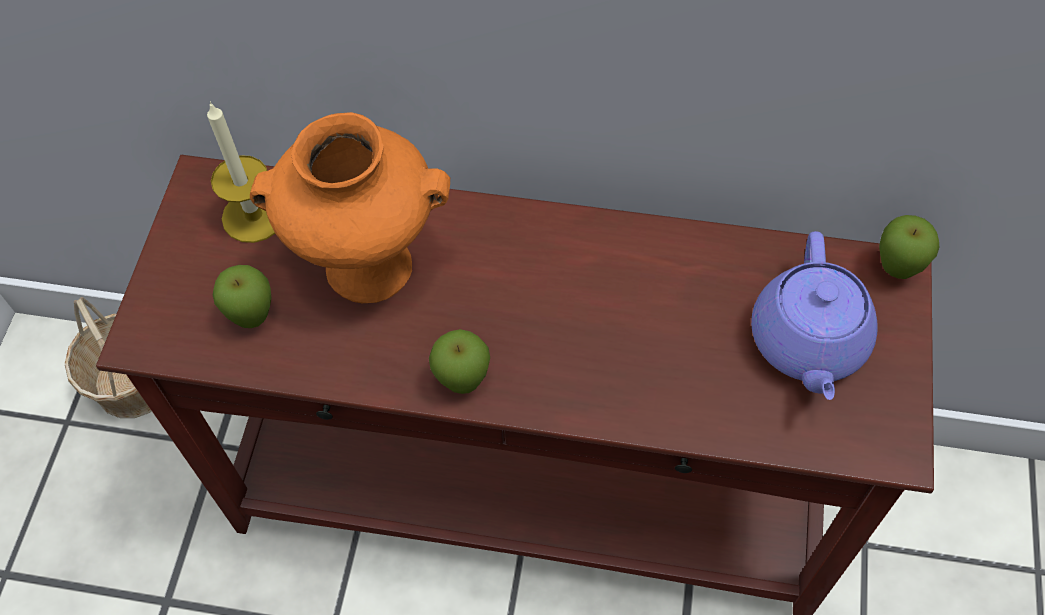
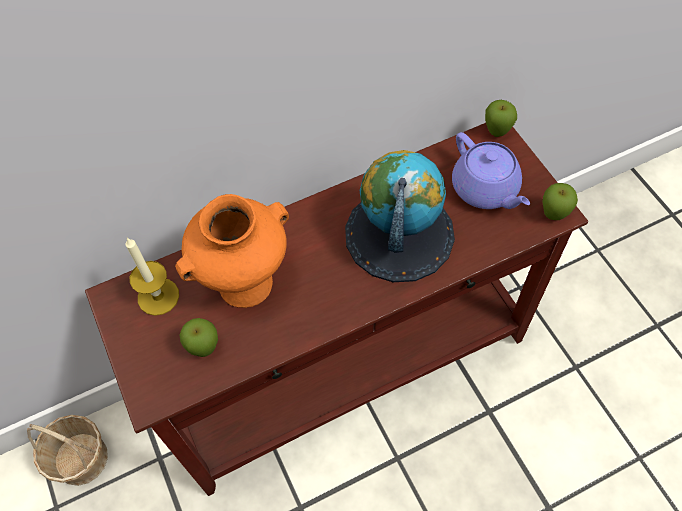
camera: 35 degrees left, 0 degrees up
apple [429,329,490,394] -> apple moved to [542,183,578,220]
none -> globe [345,150,455,282]

